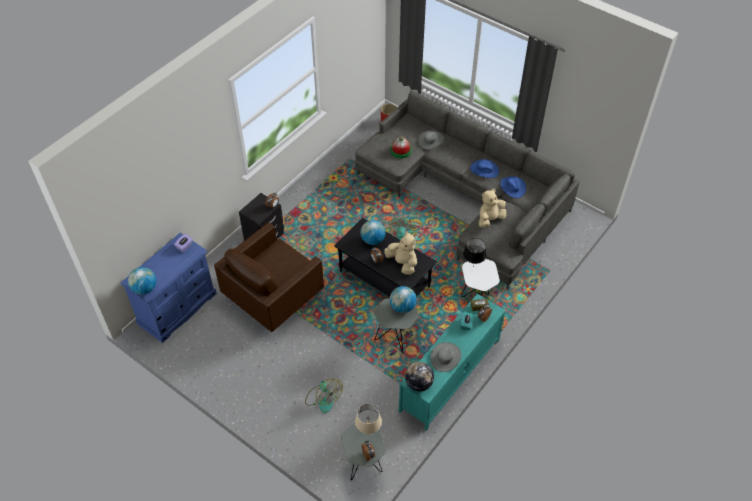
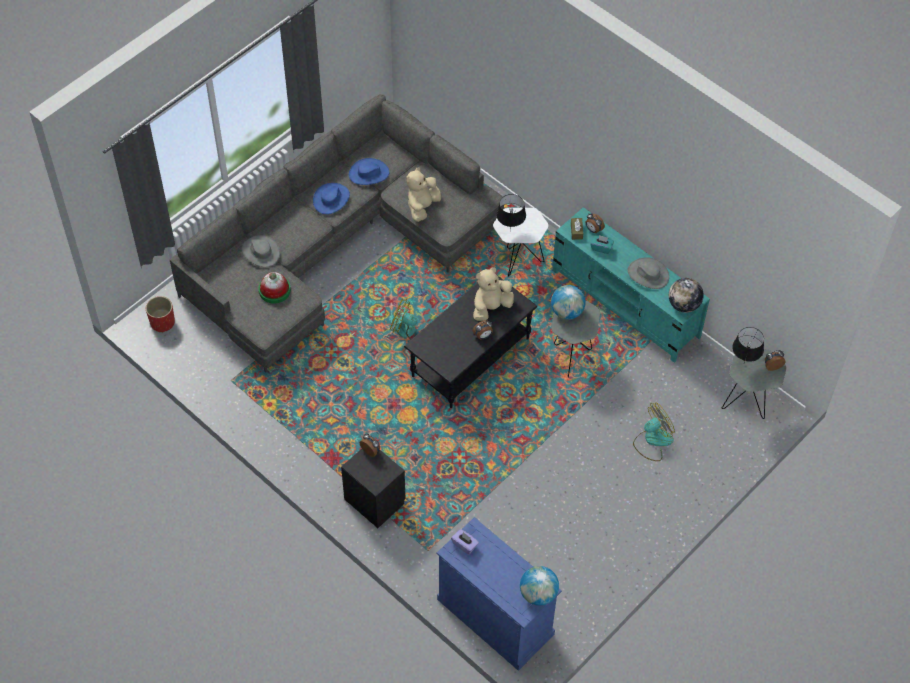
camera: 85 degrees left, 5 degrees up
brown armchair [214,222,324,332] -> none
beige table lamp [355,404,382,434] -> black table lamp [732,327,764,363]
globe [360,220,386,245] -> none
beige plush toy [479,189,506,228] -> beige plush toy turned 60 degrees clockwise [406,167,441,222]

